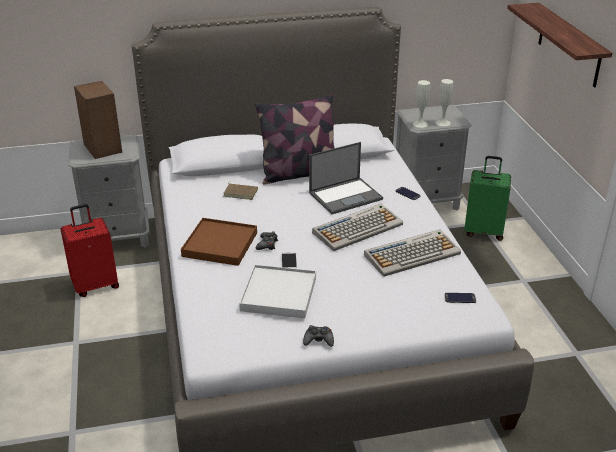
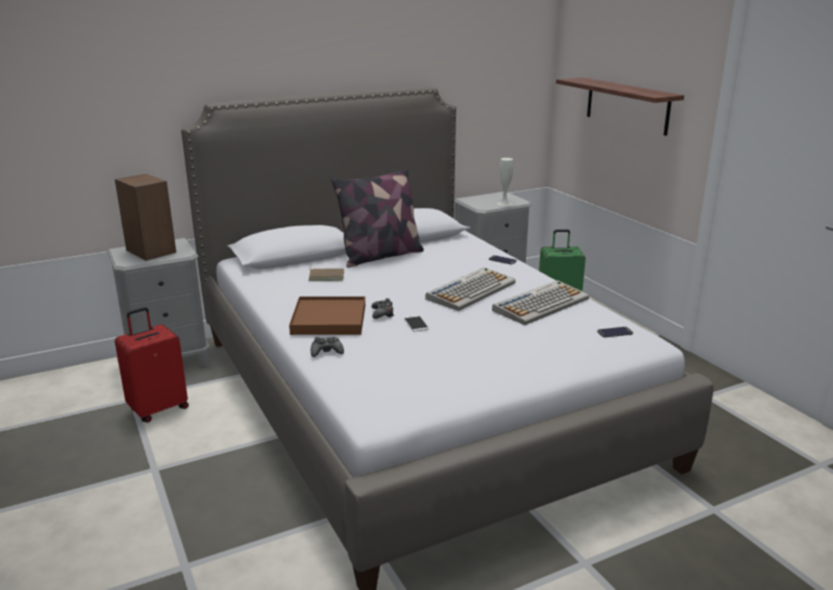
camera: 15 degrees left, 10 degrees down
white tray [239,264,316,319] -> none
black game controller [303,325,334,347] -> black game controller moved to [311,337,344,357]
laptop [309,142,383,214] -> none
white vase [413,80,430,128] -> none

